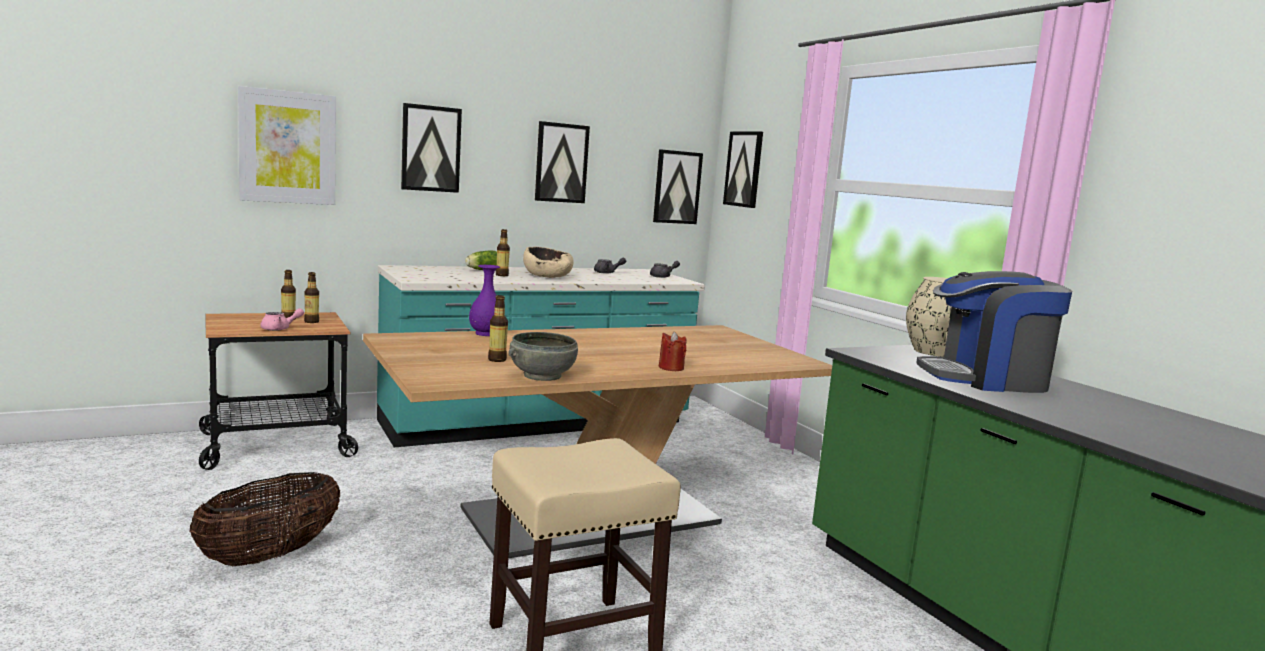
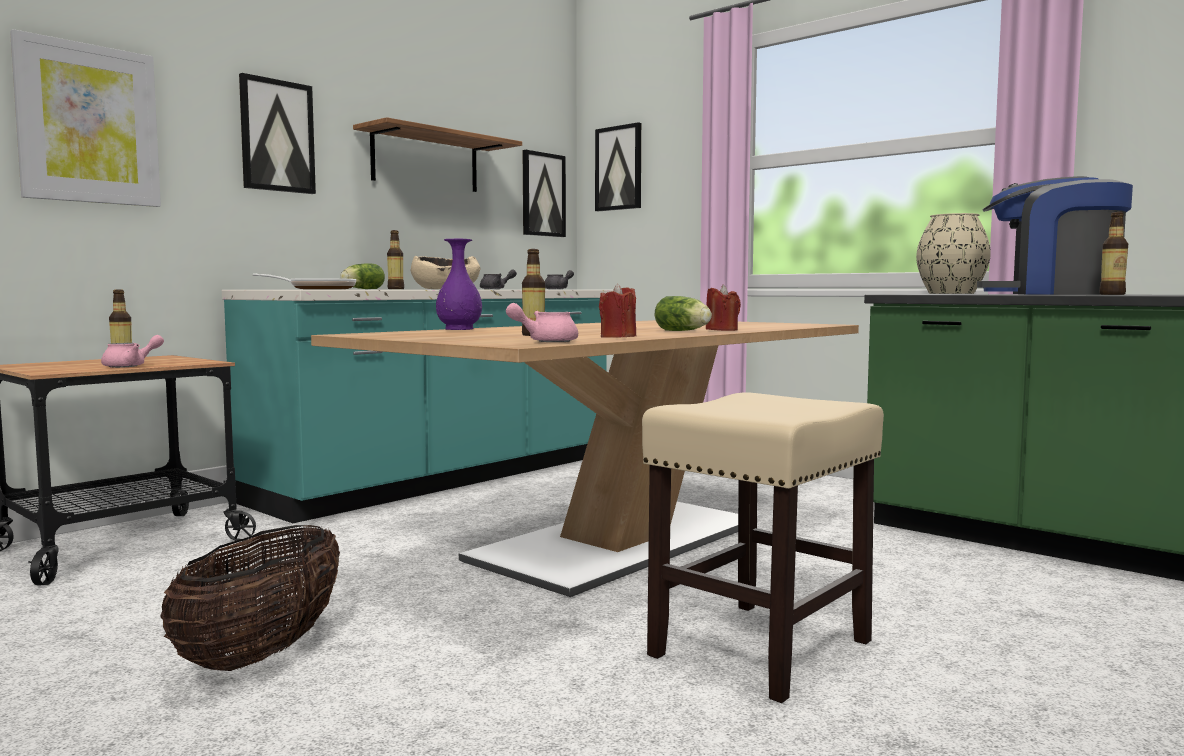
camera: 20 degrees left, 5 degrees down
bottle [304,272,319,323] -> bottle moved to [1099,212,1128,295]
grey bowl [508,332,578,381] -> red candle [599,284,636,338]
picture [535,121,590,203] -> shelf [353,117,522,192]
coffee machine [916,271,1072,393] -> coffee machine turned 45 degrees clockwise [977,176,1133,294]
none -> frying pan [252,273,356,289]
none -> pink teapot [506,303,578,342]
none -> lettuce [655,296,712,331]

